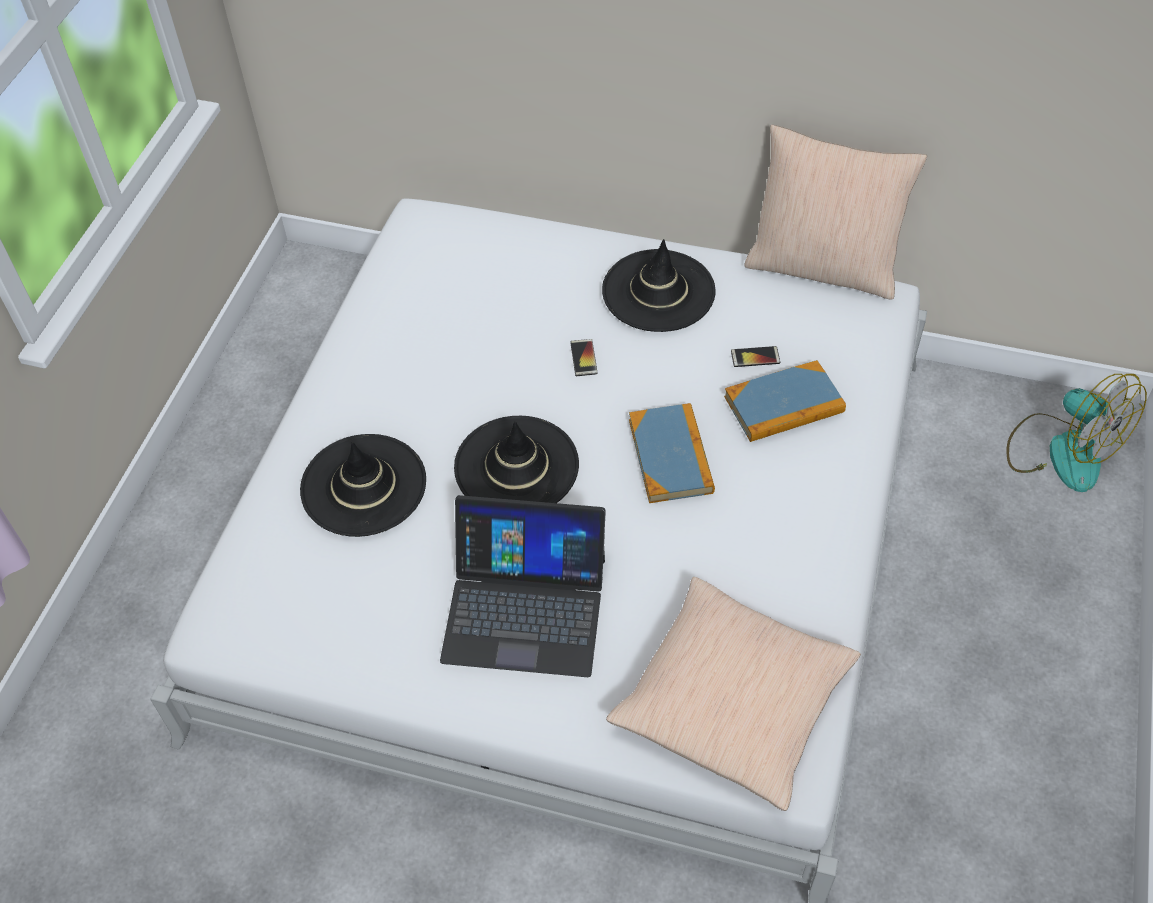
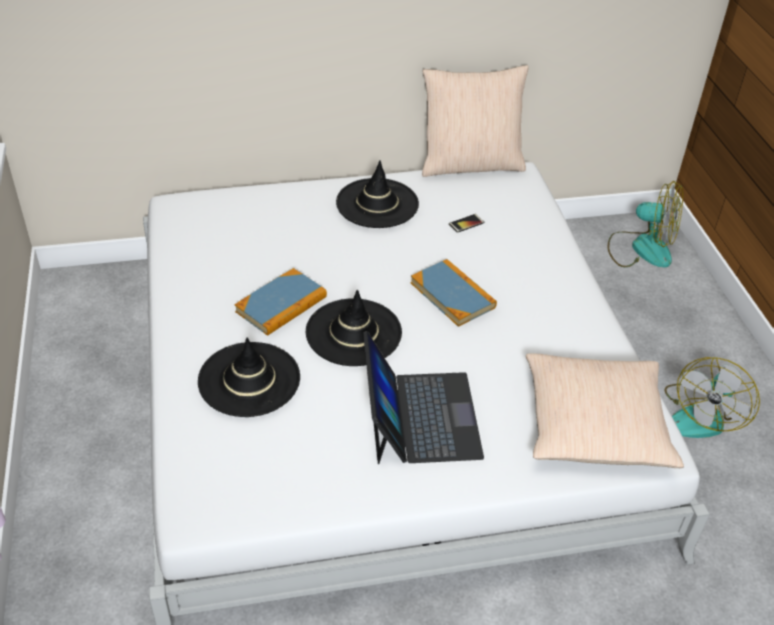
camera: 30 degrees left, 10 degrees down
laptop [440,495,606,677] -> laptop turned 75 degrees counterclockwise [363,331,484,464]
phone [570,339,598,376] -> none
book [724,360,846,442] -> book moved to [234,268,327,336]
none -> fan [665,357,760,438]

